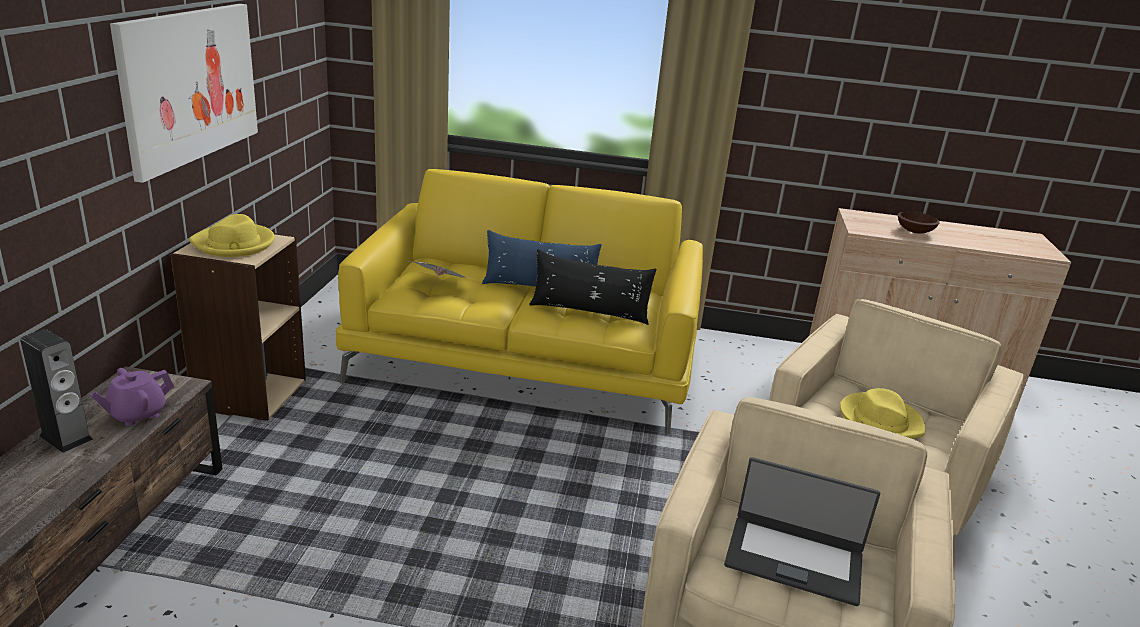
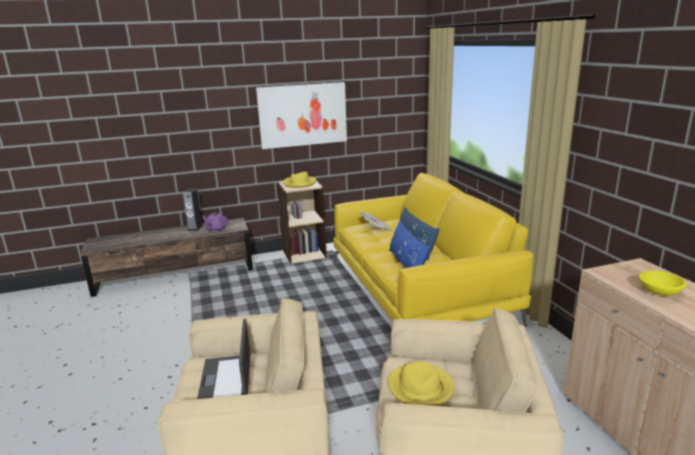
camera: 65 degrees right, 5 degrees down
black pillow [529,249,656,325] -> blue pillow [389,220,430,268]
brown bowl [898,211,940,234] -> yellow bowl [639,271,687,296]

